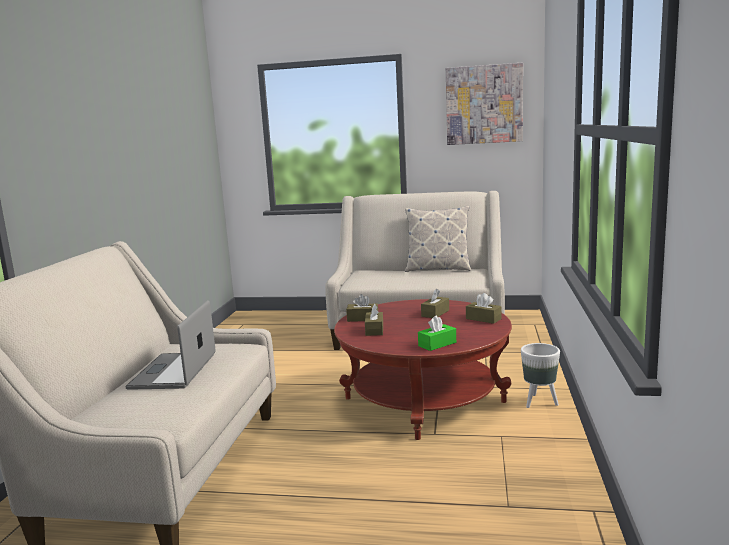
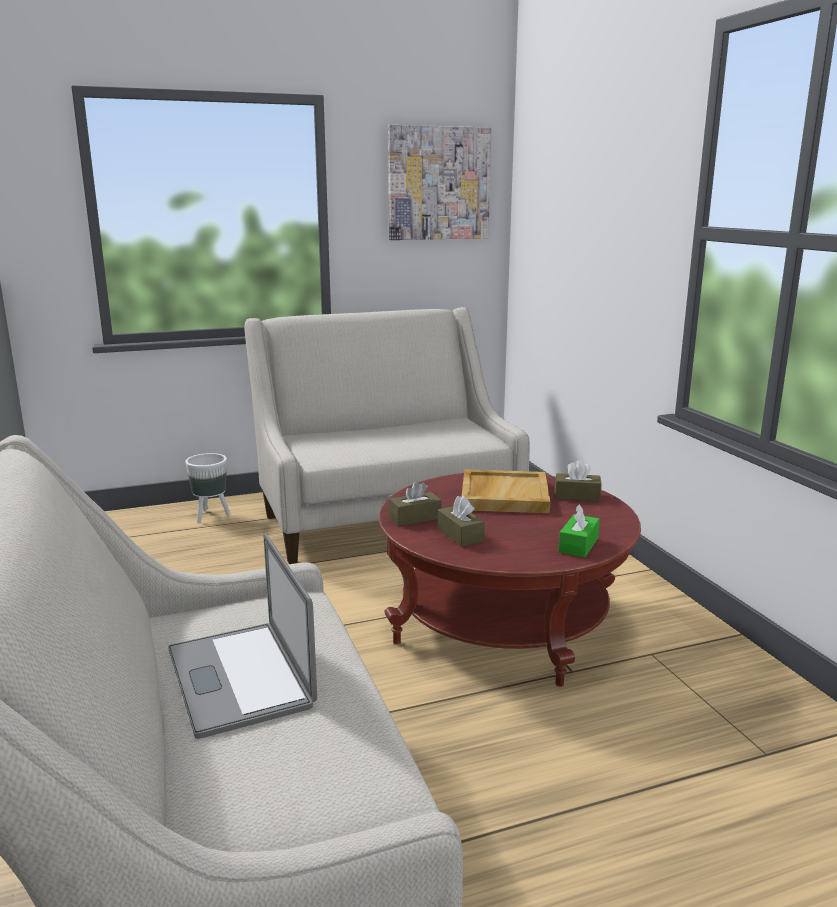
camera: 30 degrees left, 5 degrees up
pillow [405,206,471,272] -> none
brown tissue box [421,289,449,318] -> beige tray [462,469,550,513]
white planter [521,343,560,408] -> white planter moved to [185,453,231,523]

